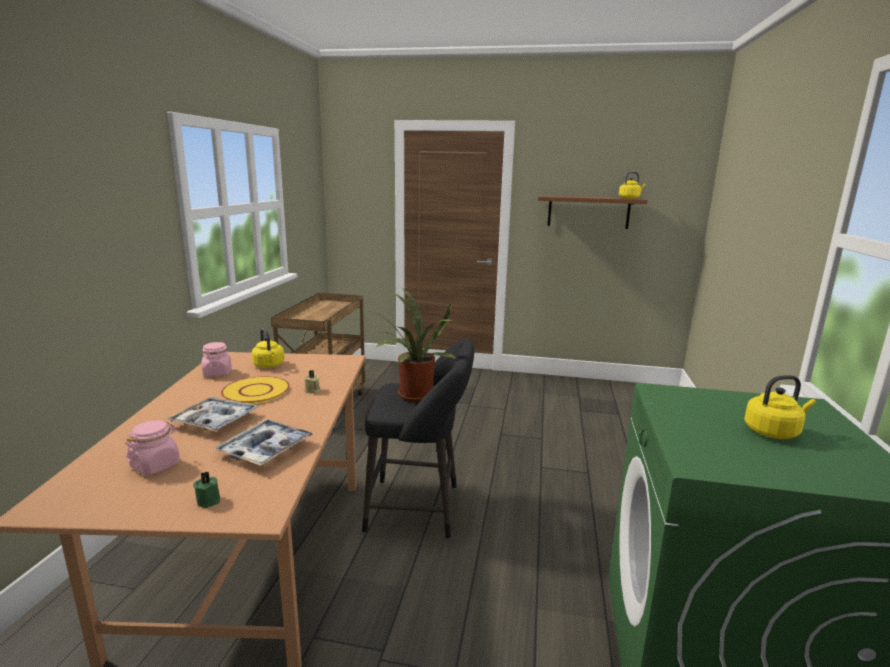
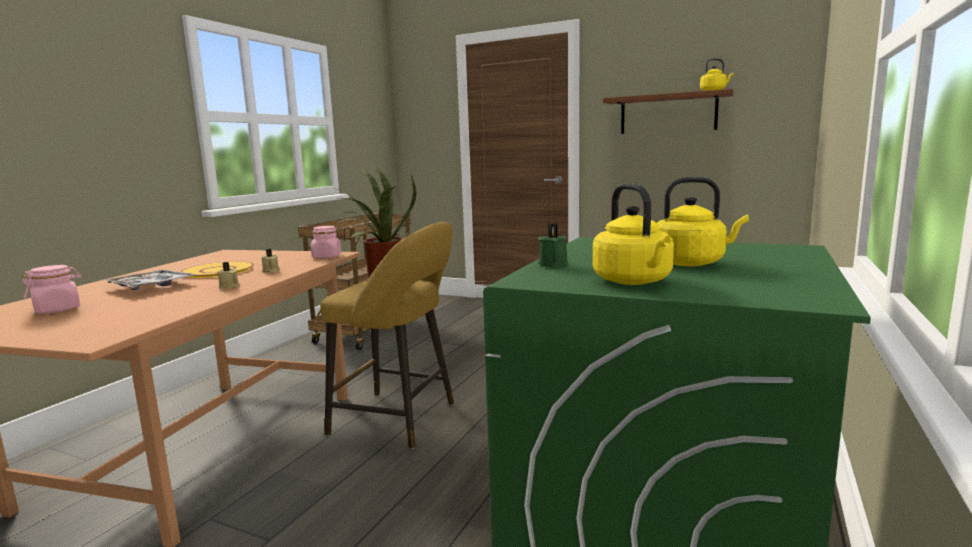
camera: 15 degrees right, 5 degrees down
green candle [193,471,220,508] -> green candle moved to [538,223,569,268]
pink jar [202,342,231,377] -> pink jar moved to [311,226,341,258]
tray [213,419,314,466] -> none
yellow kettle [252,328,284,368] -> yellow kettle moved to [593,183,674,285]
black stool [362,338,474,539] -> yellow stool [320,222,454,449]
none -> beige candle [217,262,240,290]

